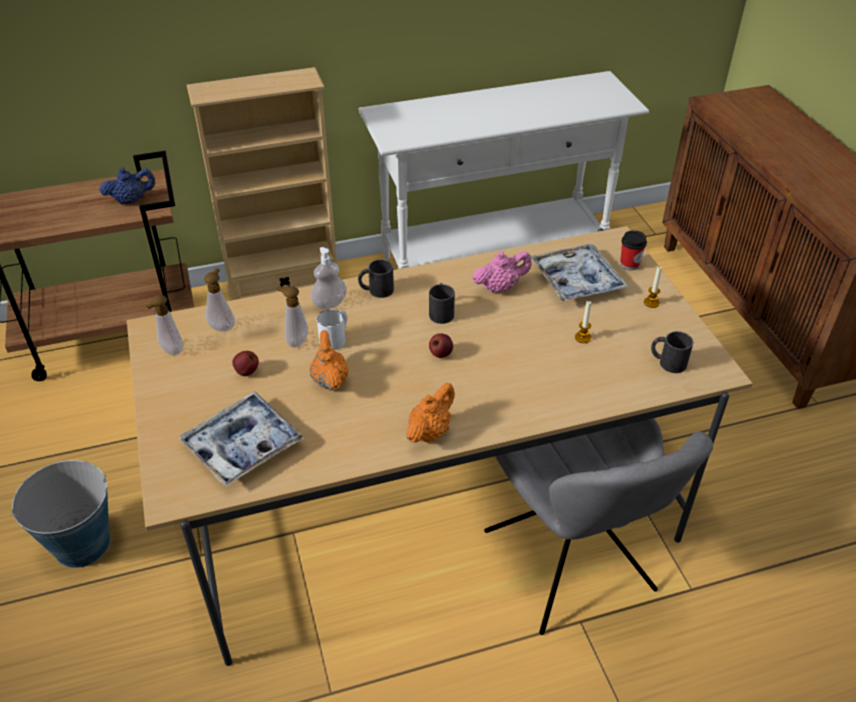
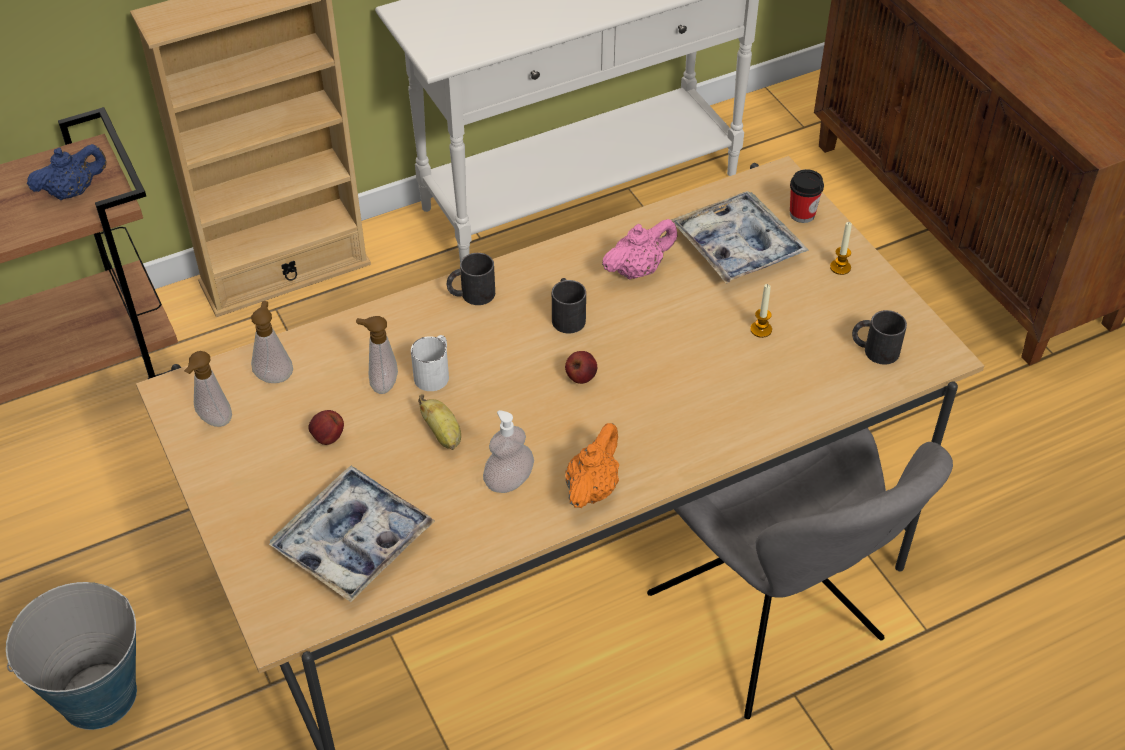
camera: 10 degrees left, 5 degrees up
soap dispenser [310,247,347,309] -> soap dispenser moved to [483,410,534,493]
orange teapot [310,330,349,391] -> banana [418,394,461,450]

